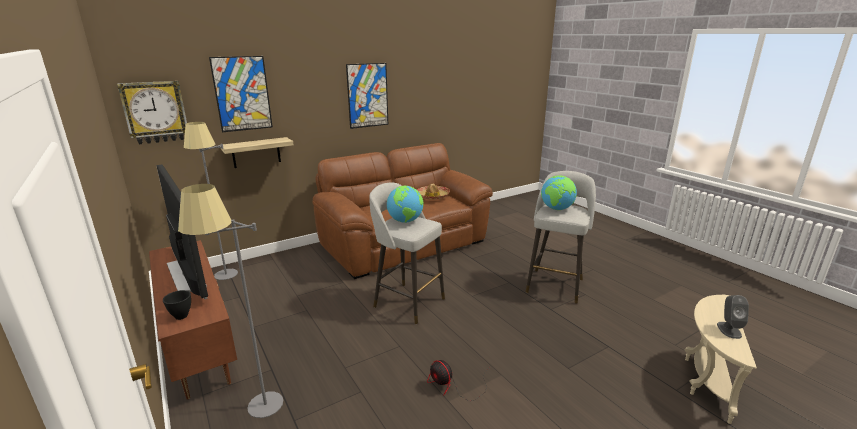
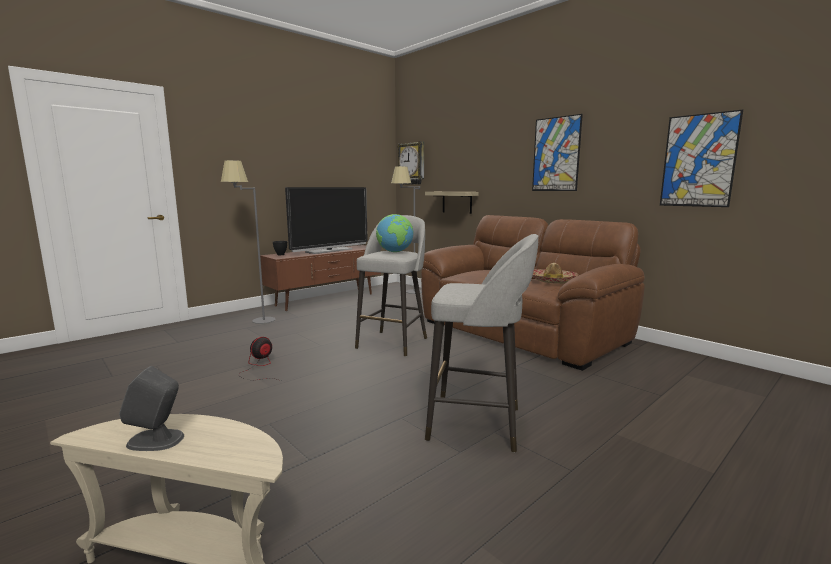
camera: 80 degrees right, 10 degrees down
picture [209,56,273,132] -> picture moved to [660,110,743,207]
globe [541,175,577,210] -> none

